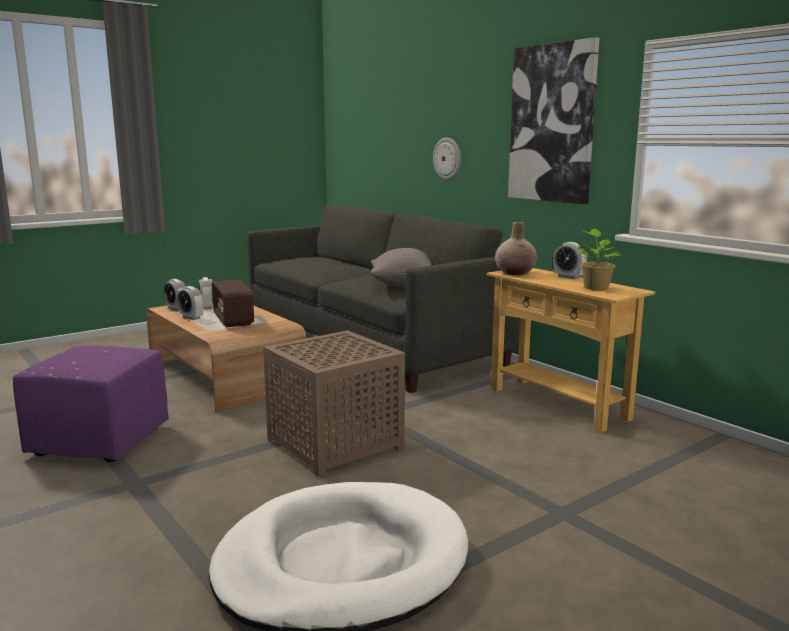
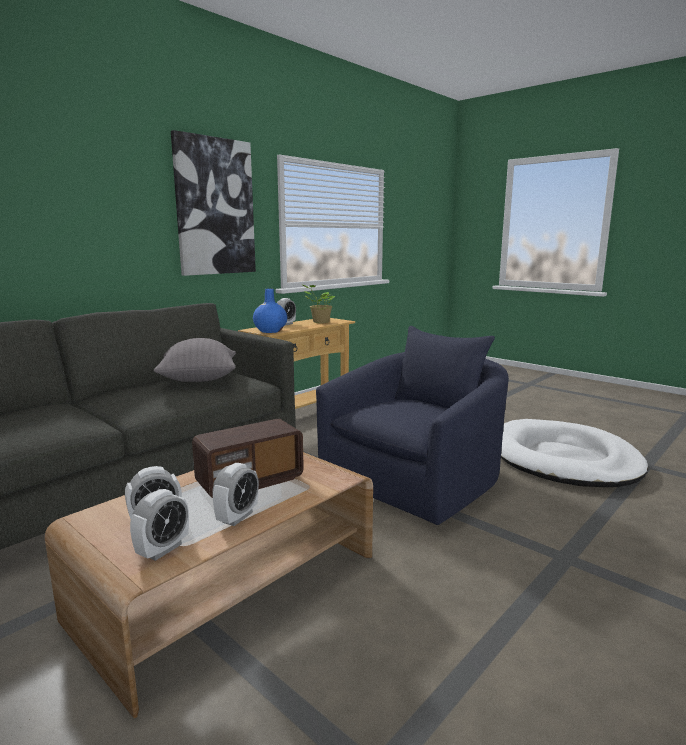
camera: 100 degrees left, 0 degrees up
purple ottoman [13,345,169,462] -> none
brown side table [263,330,405,477] -> blue armchair [316,326,509,525]
wall clock [433,137,461,180] -> none
beige vase [495,222,537,275] -> blue vase [253,288,287,333]

